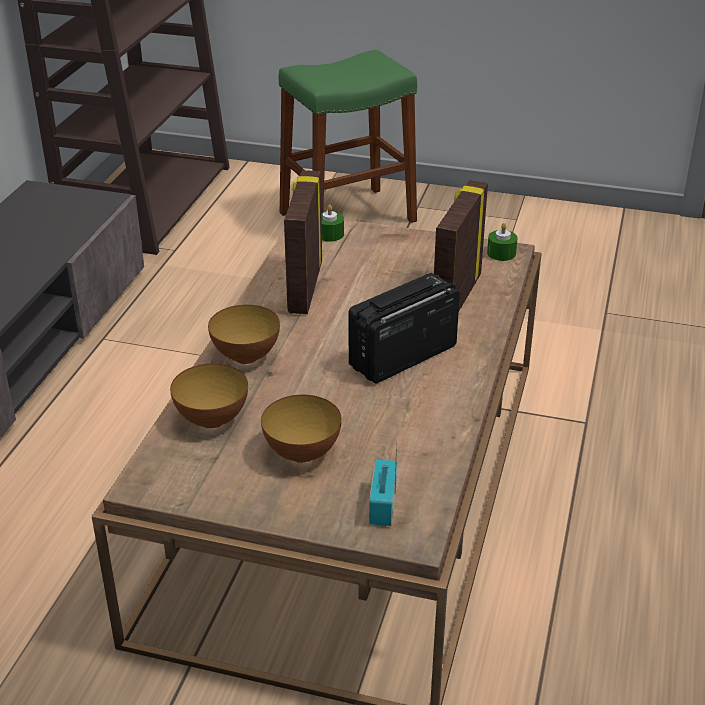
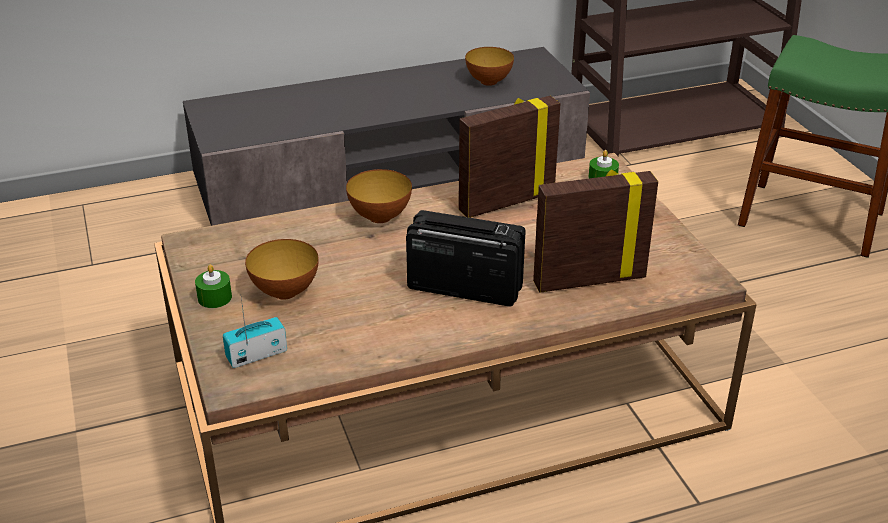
camera: 55 degrees right, 0 degrees up
bowl [170,363,248,428] -> bowl moved to [465,47,514,86]
green candle [487,223,518,261] -> green candle moved to [195,265,232,308]

